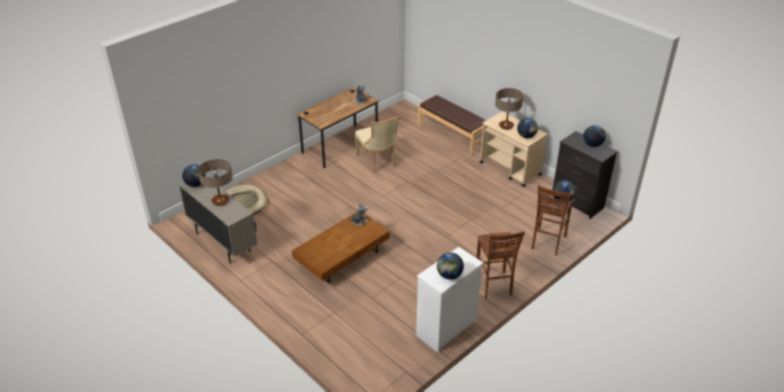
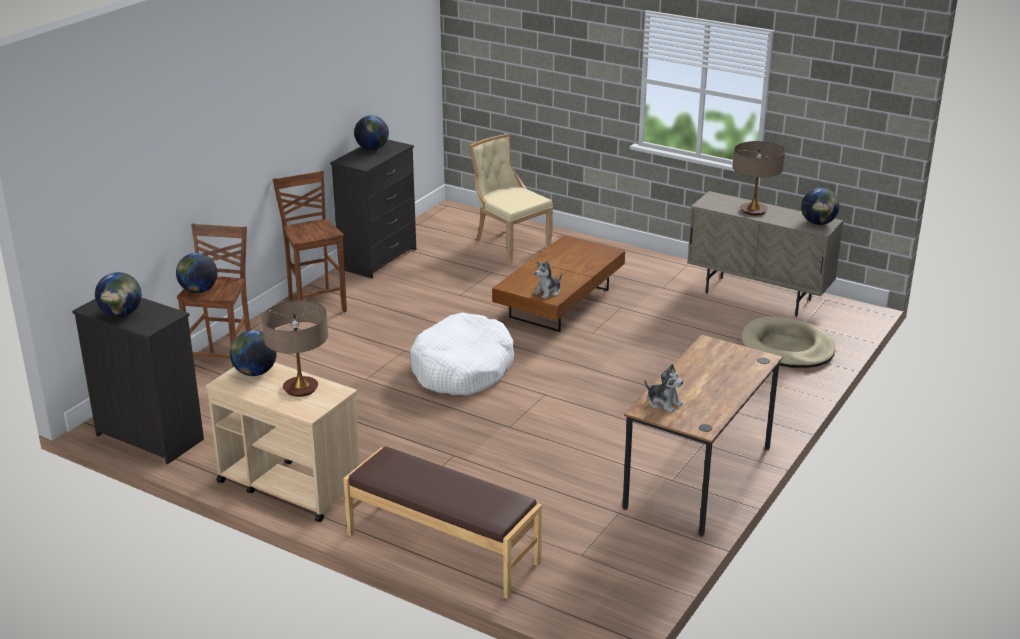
camera: 165 degrees right, 10 degrees down
beige chair [355,116,399,173] -> beige chair moved to [469,134,553,263]
white dresser [416,247,483,352] -> black dresser [330,140,416,278]
none -> white dog bed [410,312,515,395]

